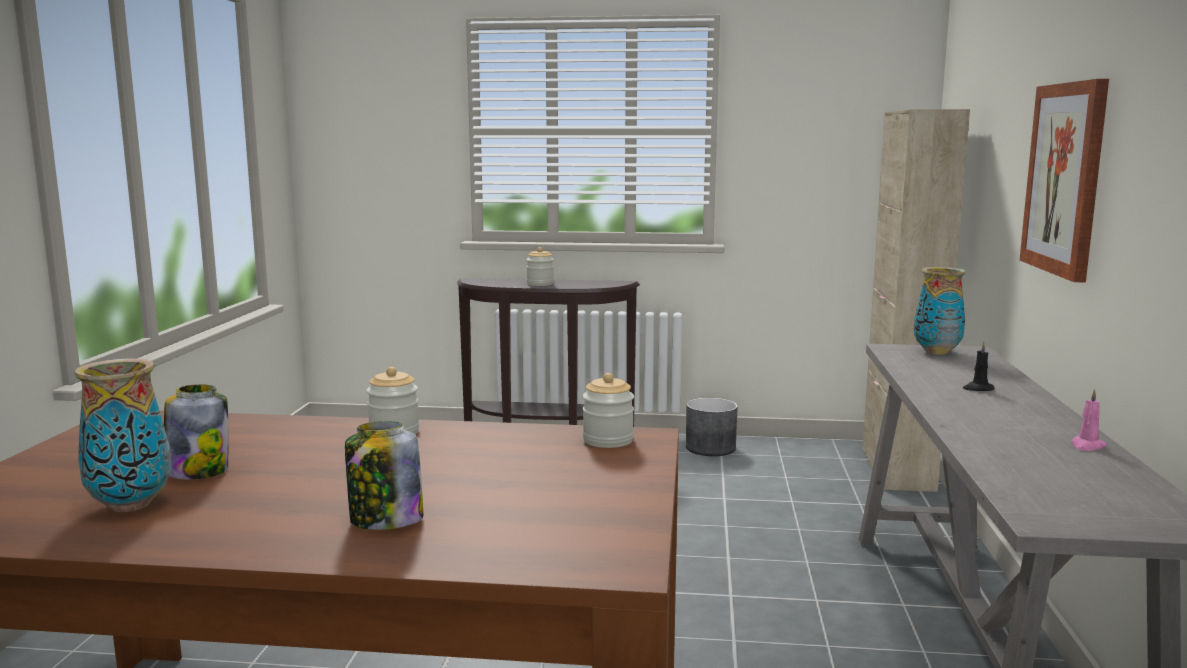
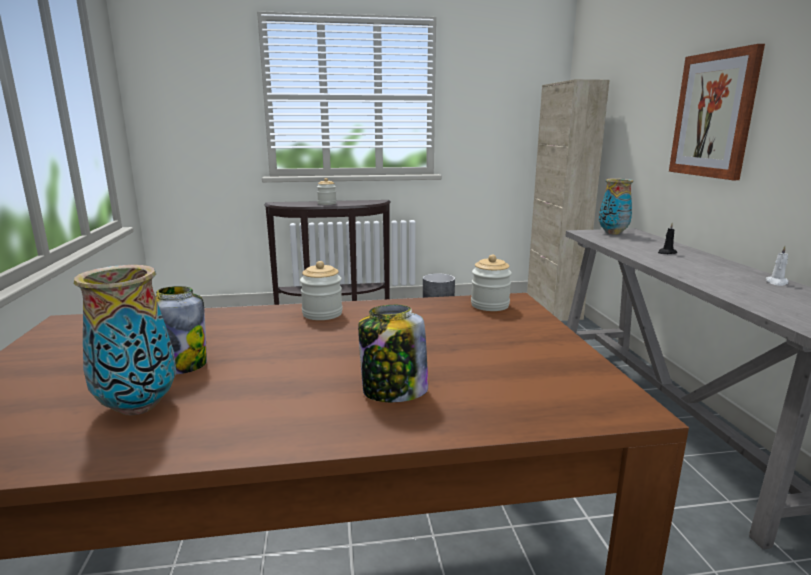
camera: 15 degrees left, 5 degrees up
pink candle [1071,389,1107,451] -> white candle [766,246,789,286]

